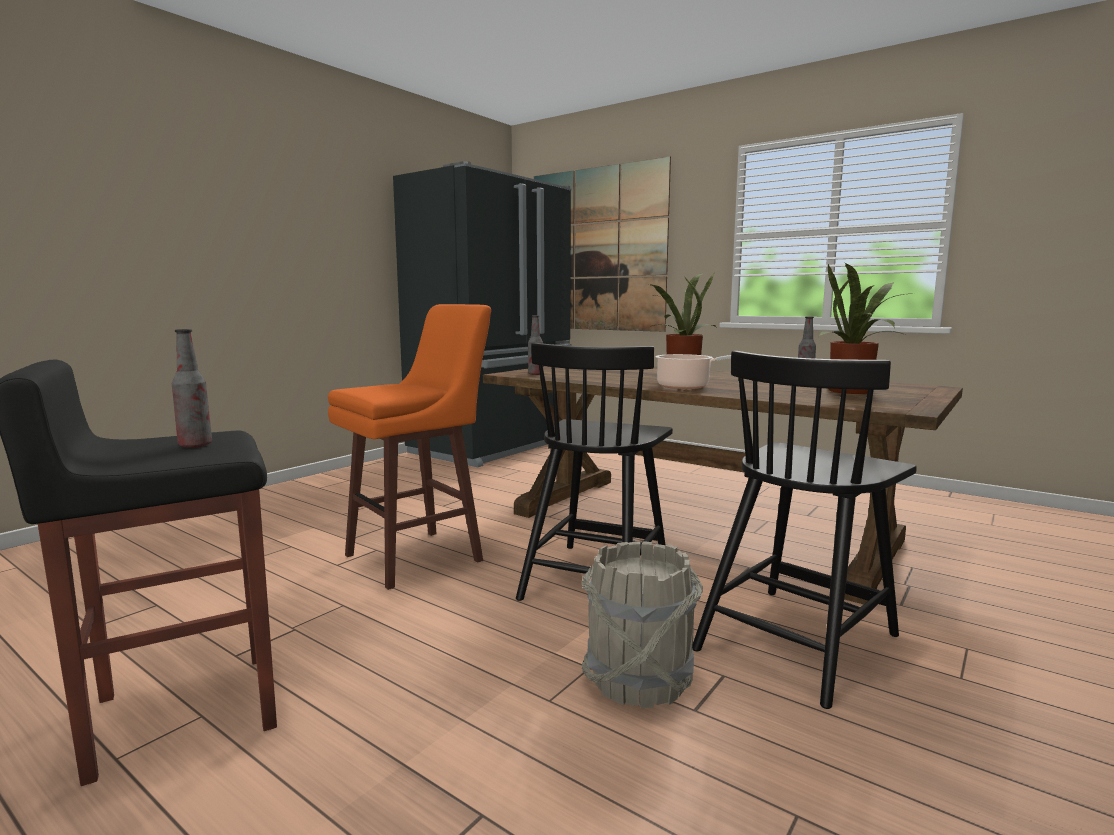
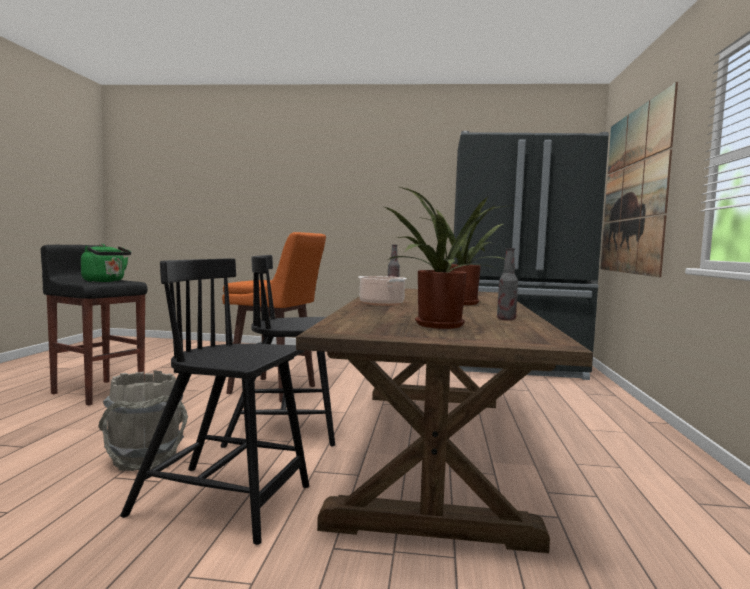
camera: 60 degrees right, 5 degrees down
bottle [172,329,212,448] -> green kettle [81,244,131,282]

